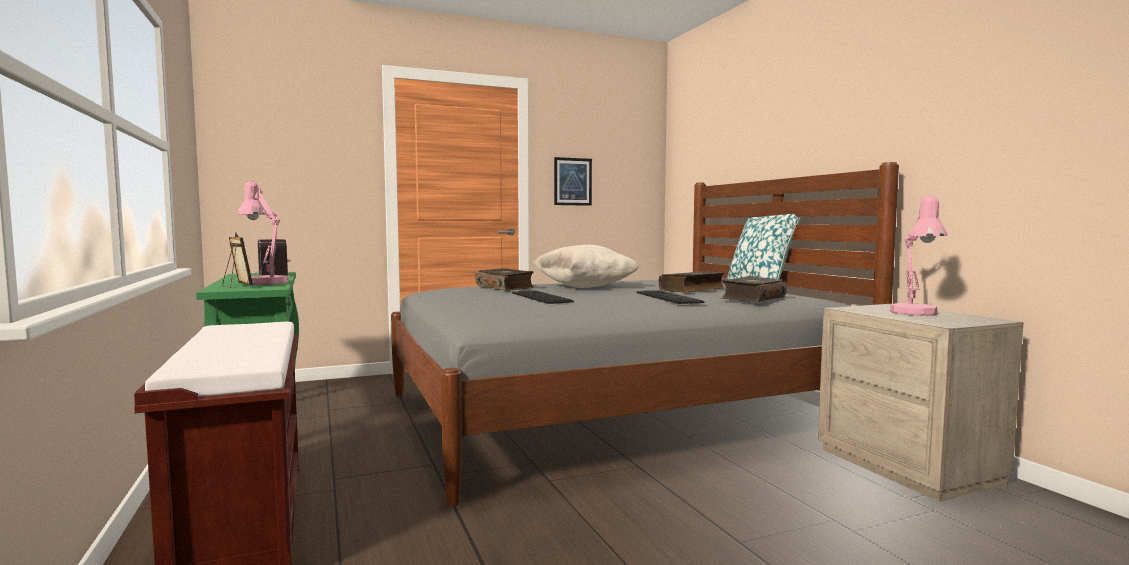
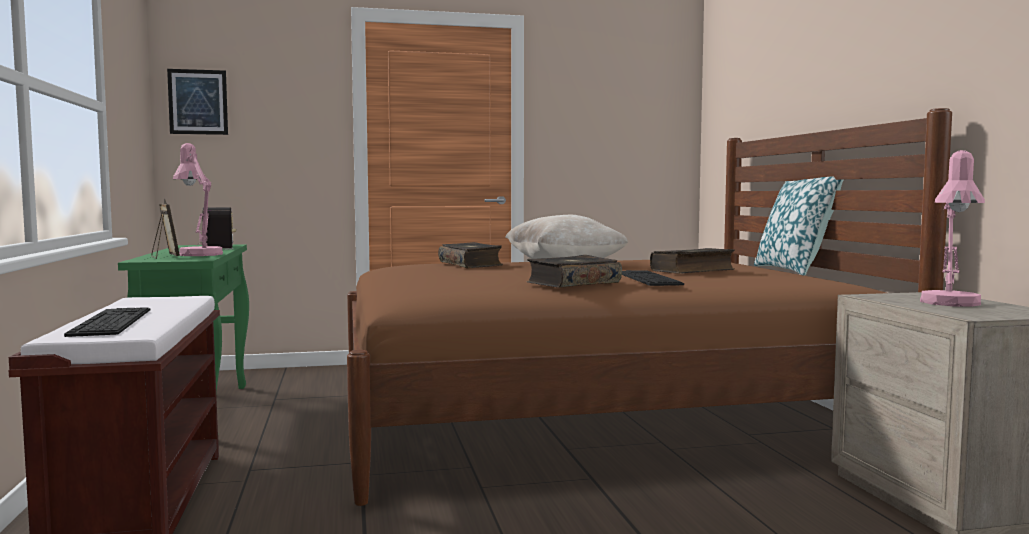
camera: 10 degrees right, 0 degrees up
grey bed [391,162,899,507] -> brown bed [347,108,952,506]
keyboard [512,290,574,304] -> keyboard moved to [64,307,150,337]
picture [554,157,592,206] -> picture moved to [167,69,228,135]
book [721,276,787,302] -> book moved to [527,255,622,288]

